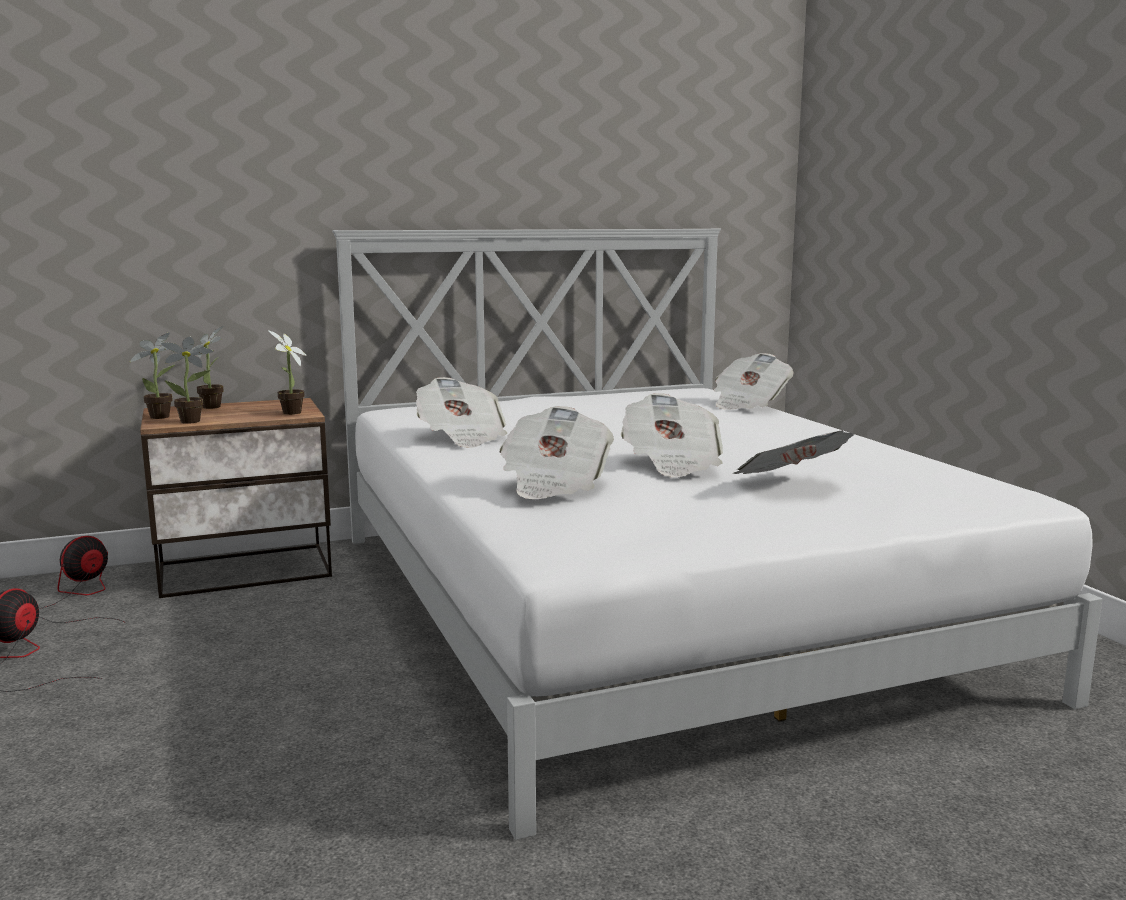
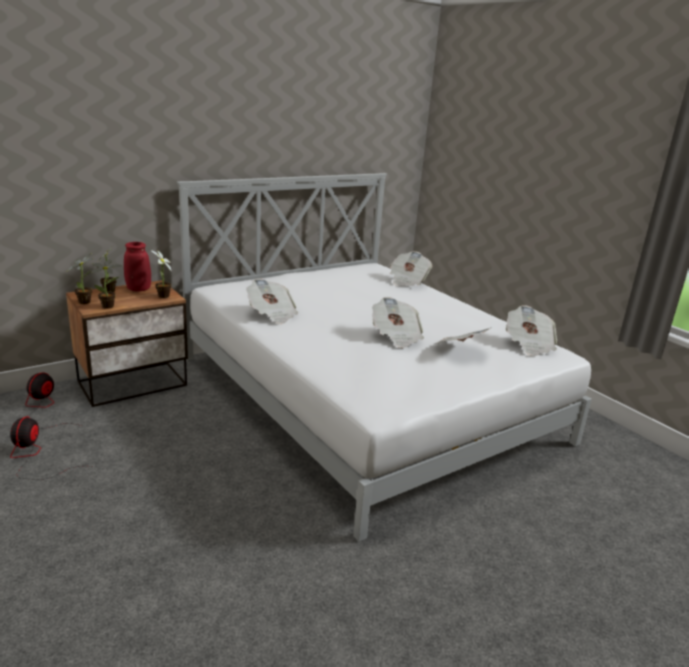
camera: 15 degrees left, 10 degrees up
newspaper [499,406,614,499] -> newspaper moved to [506,305,557,356]
none -> red vase [124,242,151,291]

